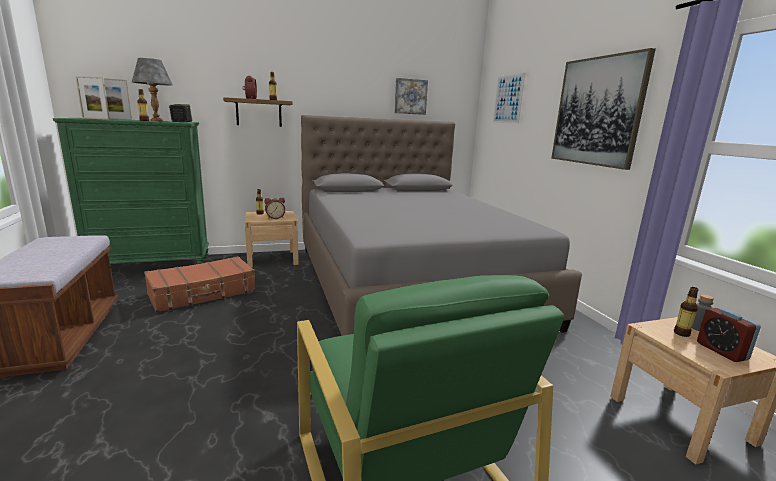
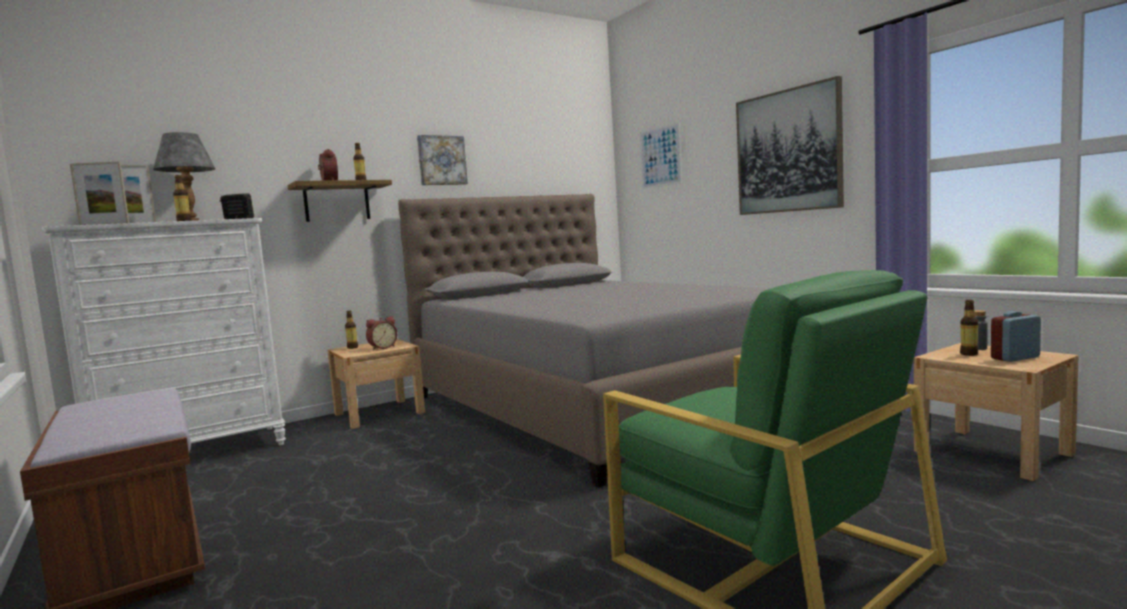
camera: 15 degrees left, 10 degrees down
green dresser [53,118,209,264] -> white dresser [42,218,286,445]
brown suitcase [144,256,256,313] -> none
picture [394,78,428,115] -> picture moved to [417,135,468,185]
alarm clock [697,307,761,362] -> alarm clock turned 105 degrees clockwise [991,311,1041,362]

